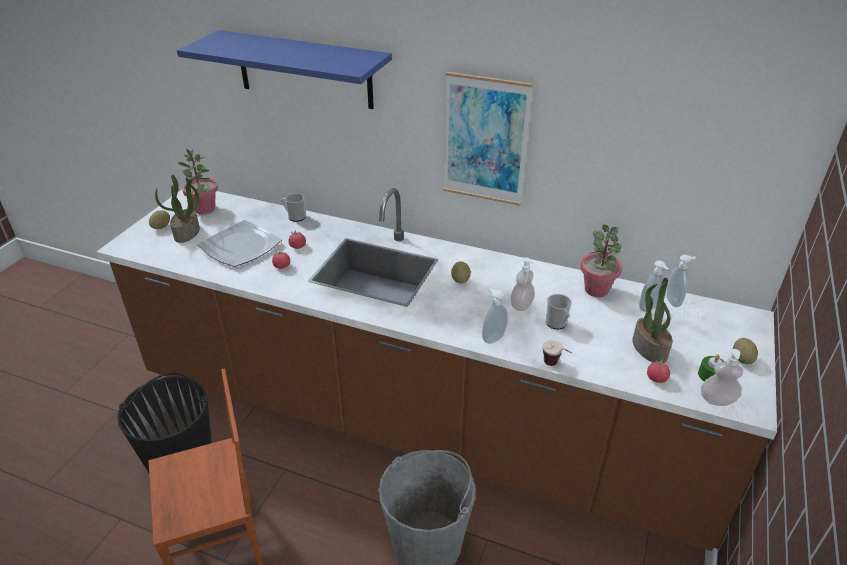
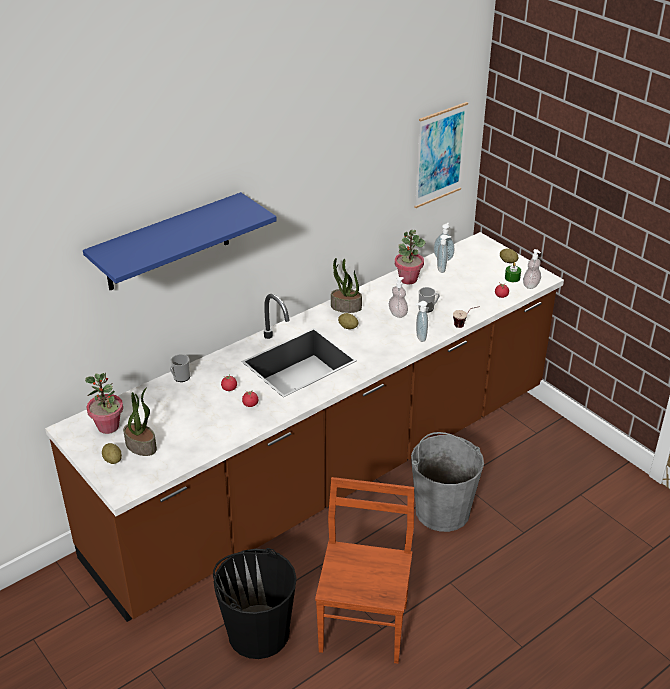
camera: 60 degrees left, 0 degrees up
plate [198,220,282,267] -> none
picture [443,72,533,206] -> picture moved to [414,102,468,208]
potted plant [632,278,673,363] -> potted plant moved to [331,258,362,313]

